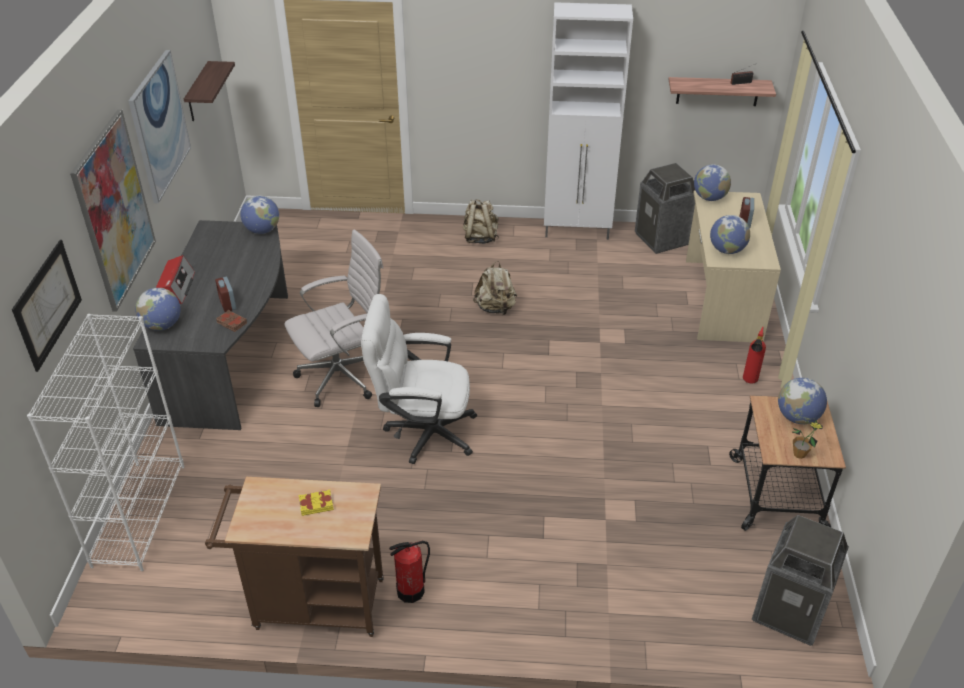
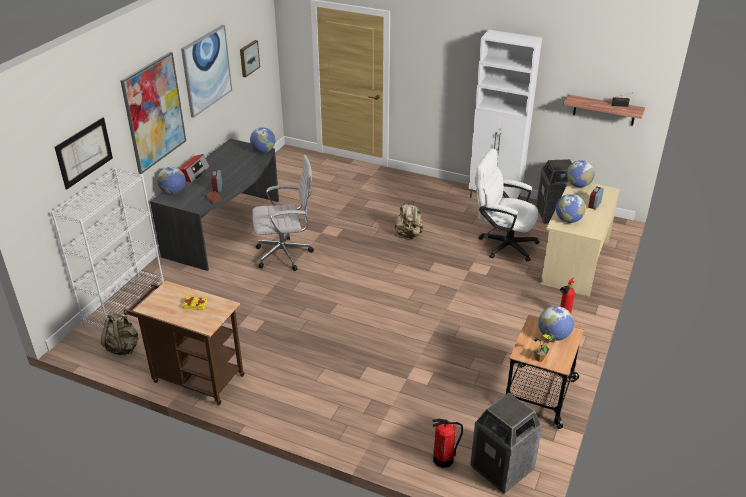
camera: 20 degrees right, 5 degrees down
shelf [184,61,235,121] -> picture [240,40,260,77]
white office chair [361,294,477,464] -> white office chair moved to [475,148,539,261]
fire extinguisher [389,541,430,603] -> fire extinguisher moved to [432,419,463,468]
beige backpack [463,199,499,244] -> beige backpack moved to [101,312,138,355]

